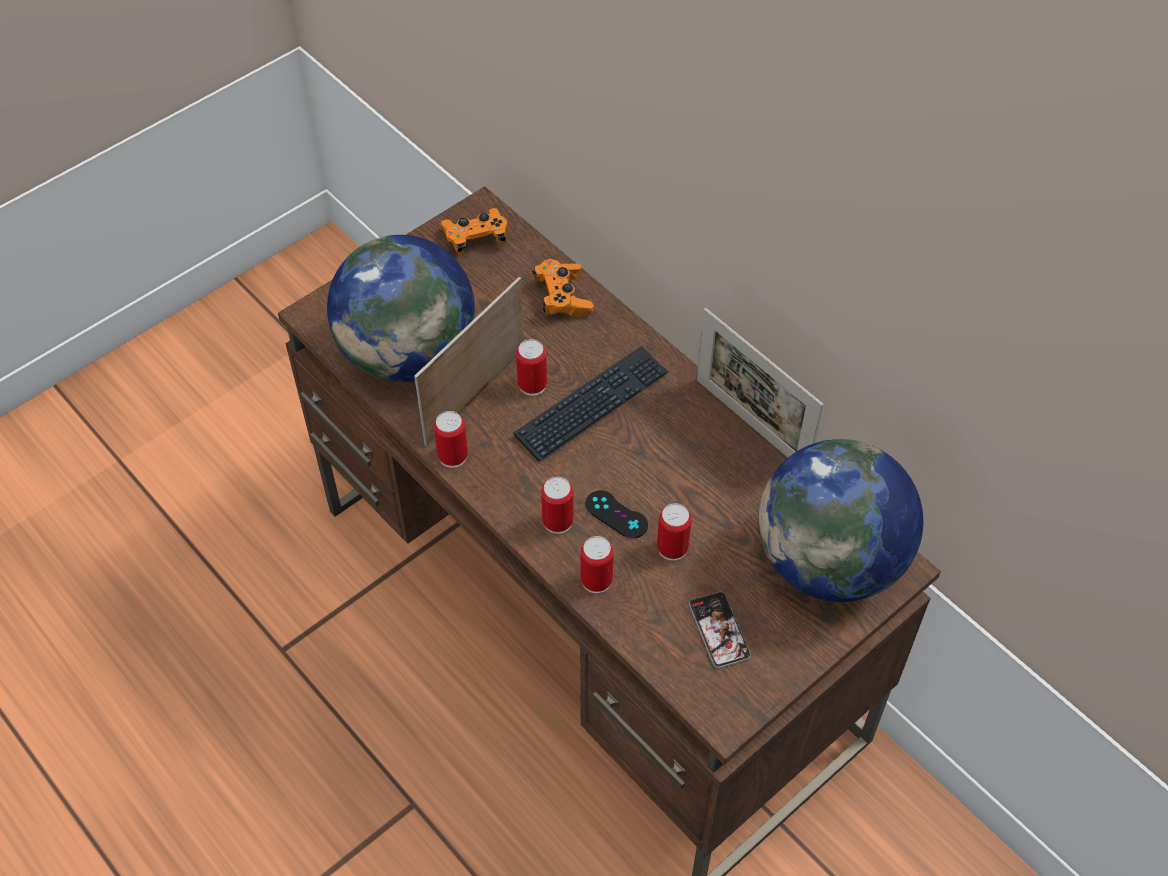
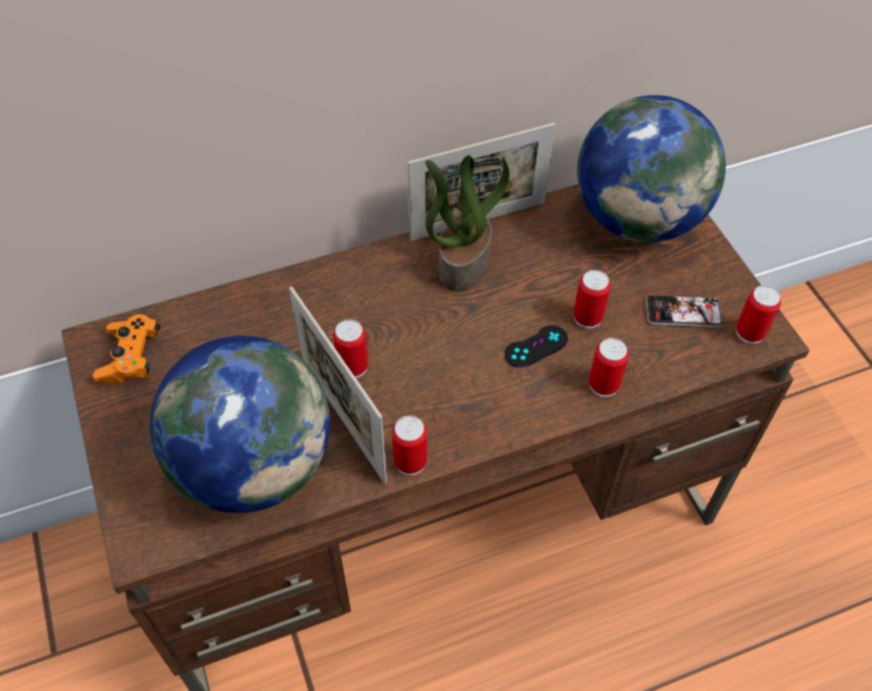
camera: 70 degrees left, 0 degrees up
keyboard [513,346,669,462] -> none
orange game controller [532,259,594,317] -> none
can [541,477,574,534] -> can moved to [736,285,781,344]
none -> potted plant [425,155,510,291]

